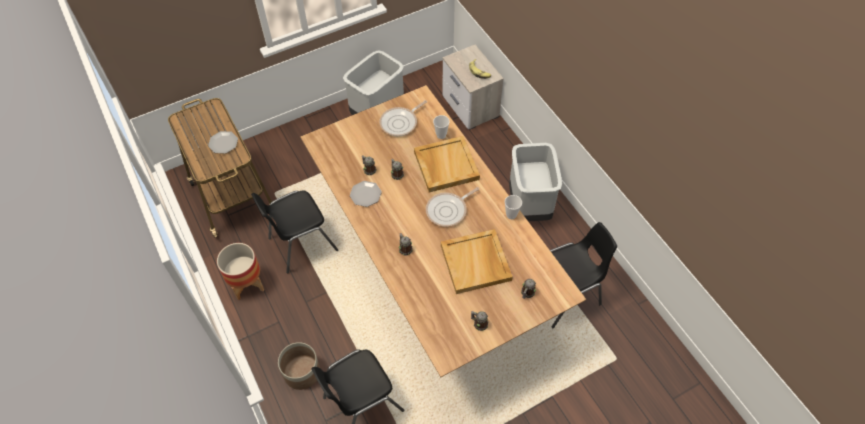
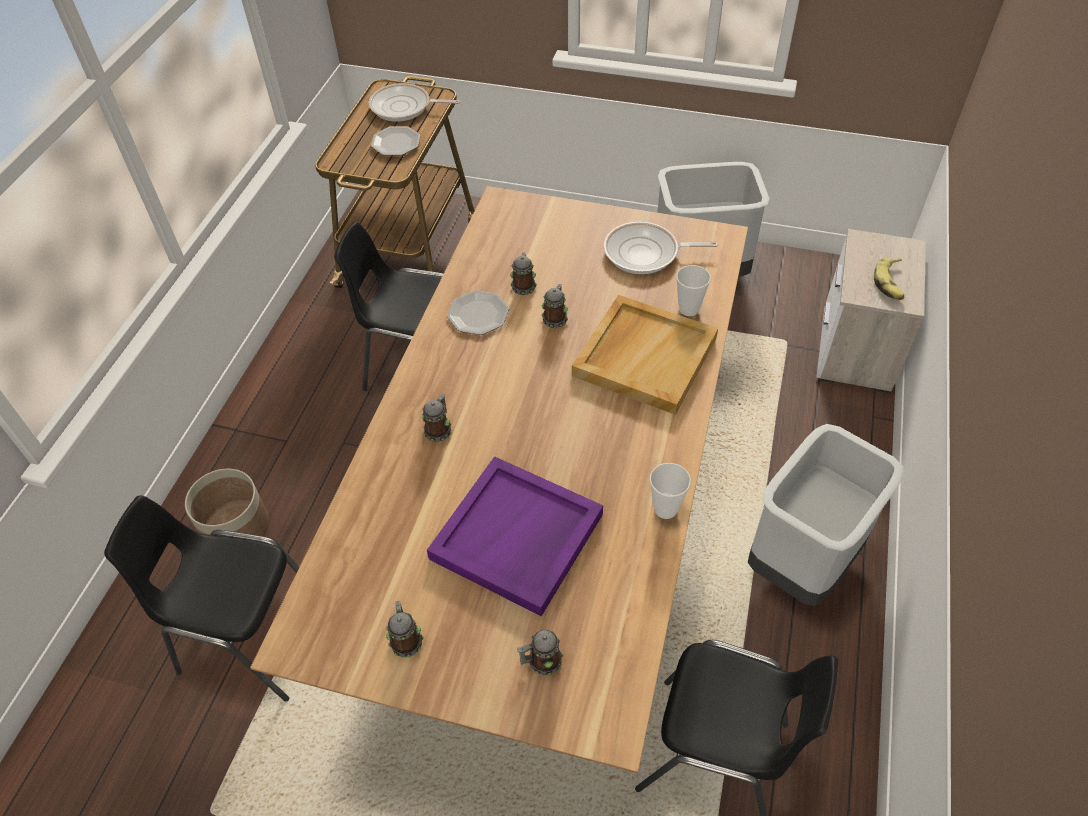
camera: 45 degrees right, 5 degrees down
planter [217,243,264,300] -> none
frying pan [426,187,479,226] -> frying pan moved to [369,83,460,121]
beige tray [441,229,513,294] -> purple tray [427,456,603,616]

